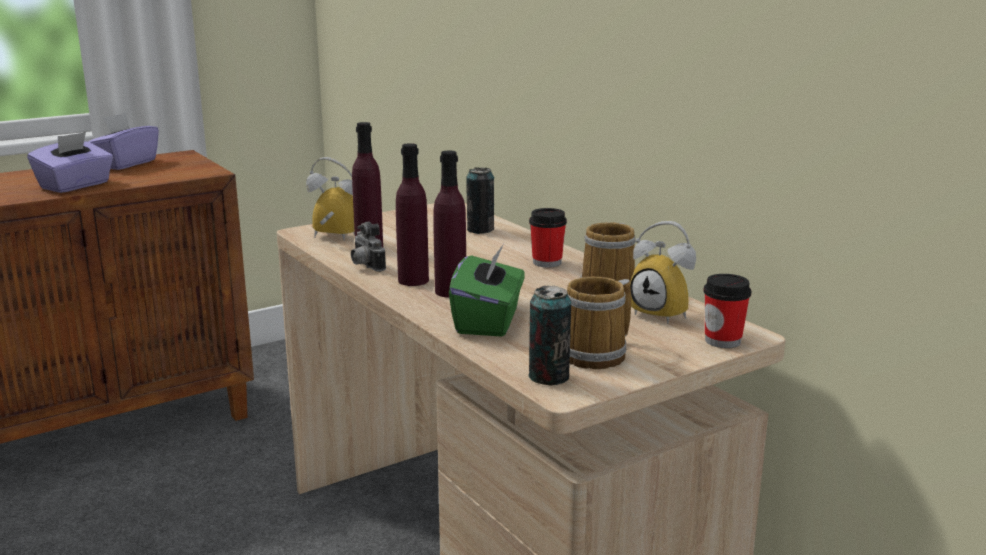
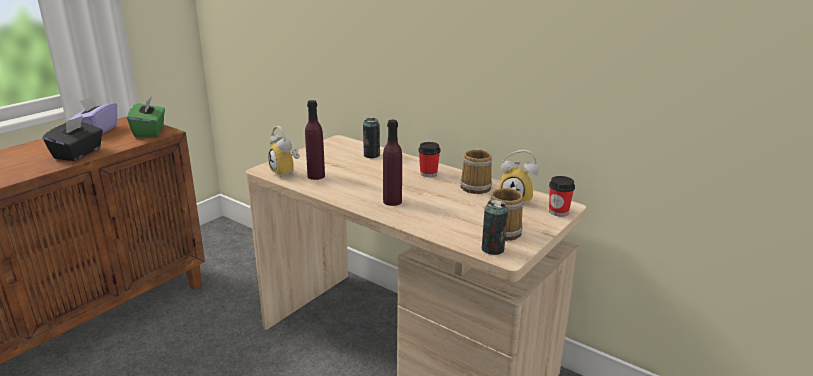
camera: 20 degrees left, 5 degrees up
purple tissue box [27,132,113,193] -> black tissue box [43,116,103,161]
alarm clock [306,157,355,241] -> alarm clock turned 120 degrees counterclockwise [268,126,300,178]
camera [351,221,386,272] -> none
purple bottle [396,143,429,286] -> none
green tissue box [449,244,525,337] -> green tissue box moved to [127,96,165,137]

